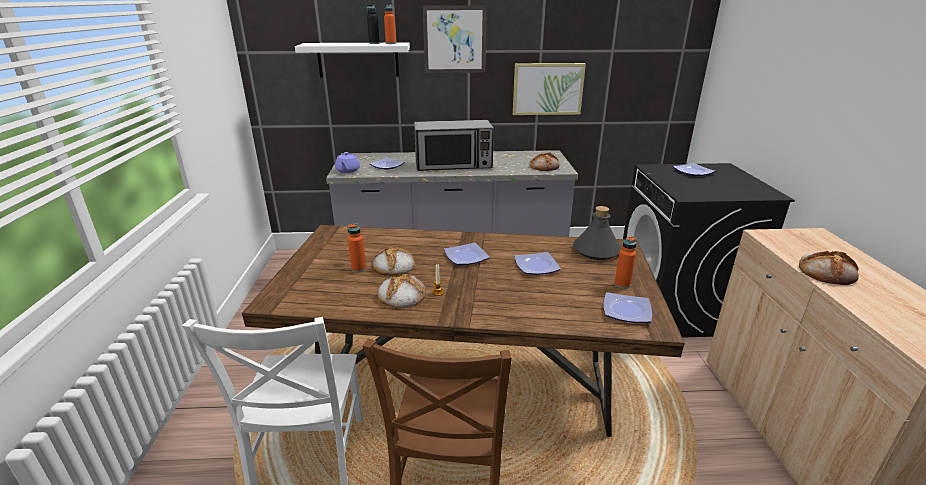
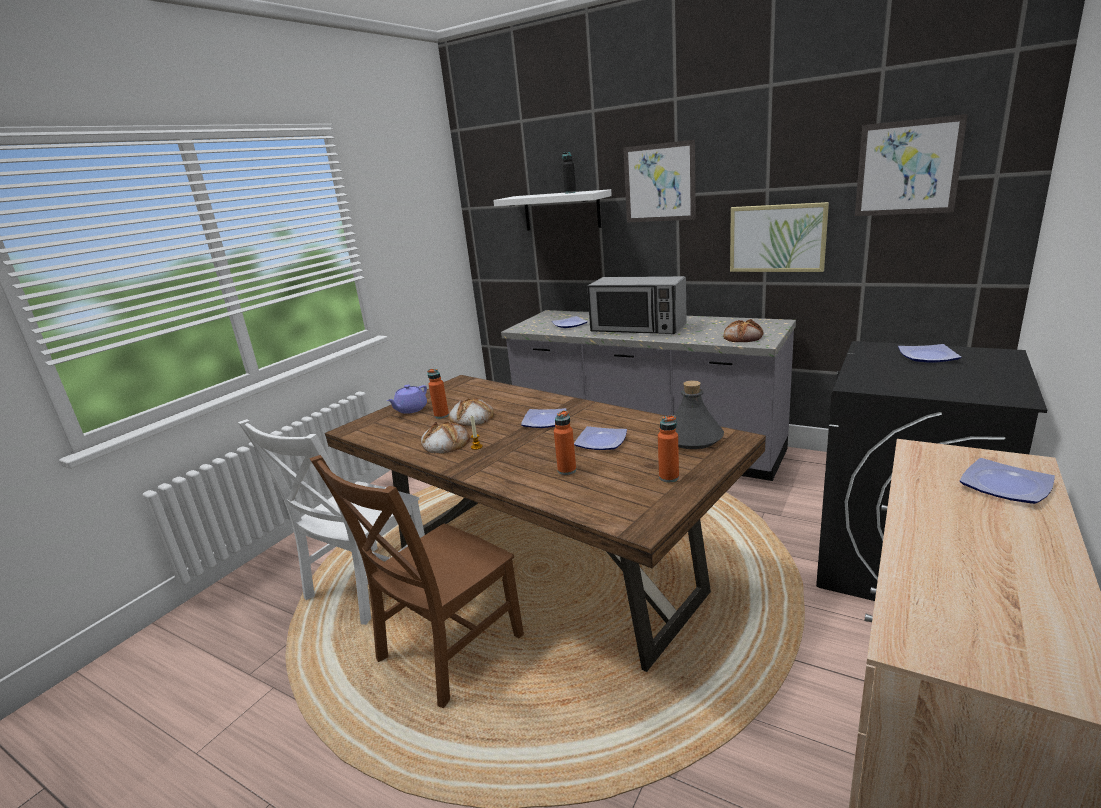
camera: 35 degrees right, 5 degrees down
purple teapot [335,152,360,173] -> purple teapot moved to [387,385,427,414]
orange bottle [384,5,396,44] -> orange bottle moved to [554,410,576,475]
plate [603,292,652,323] -> plate moved to [960,458,1055,504]
bread [799,251,859,285] -> none
none -> picture [855,114,968,216]

